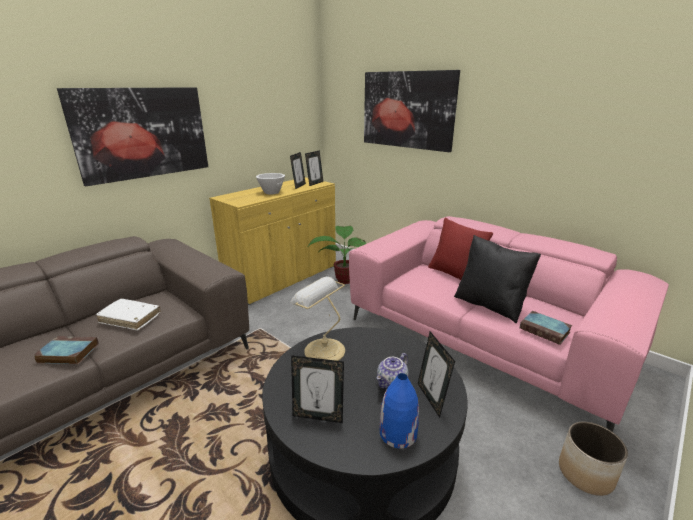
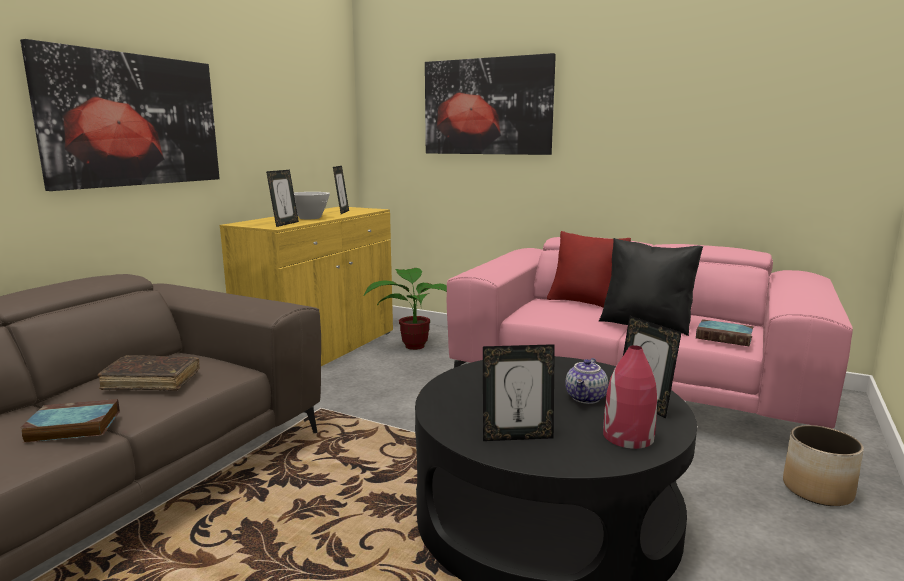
camera: 15 degrees left, 10 degrees down
white book [96,299,161,330] -> brown book [98,355,200,391]
table lamp [291,277,345,361] -> none
picture frame [305,150,323,186] -> picture frame moved to [266,170,299,227]
blue vase [380,373,419,448] -> red vase [603,345,657,449]

